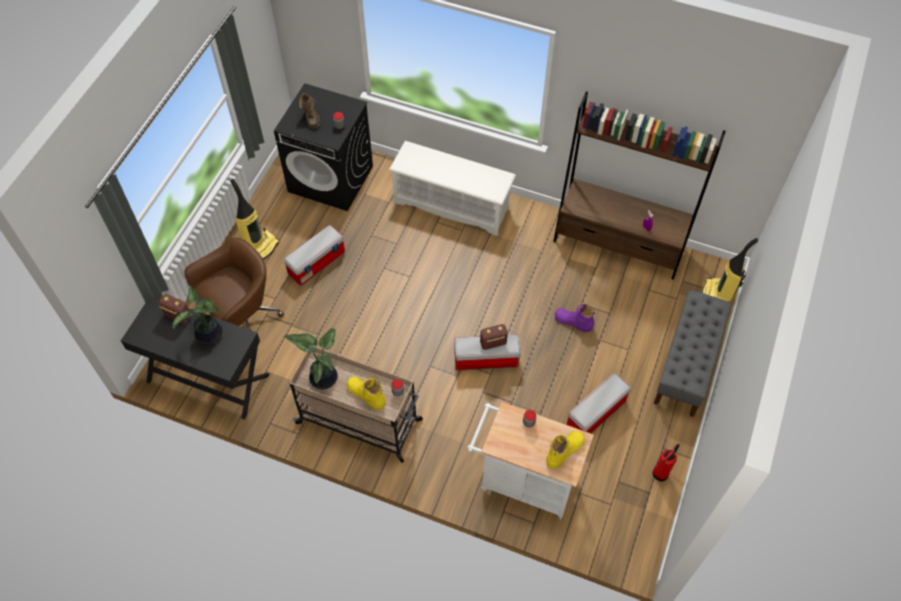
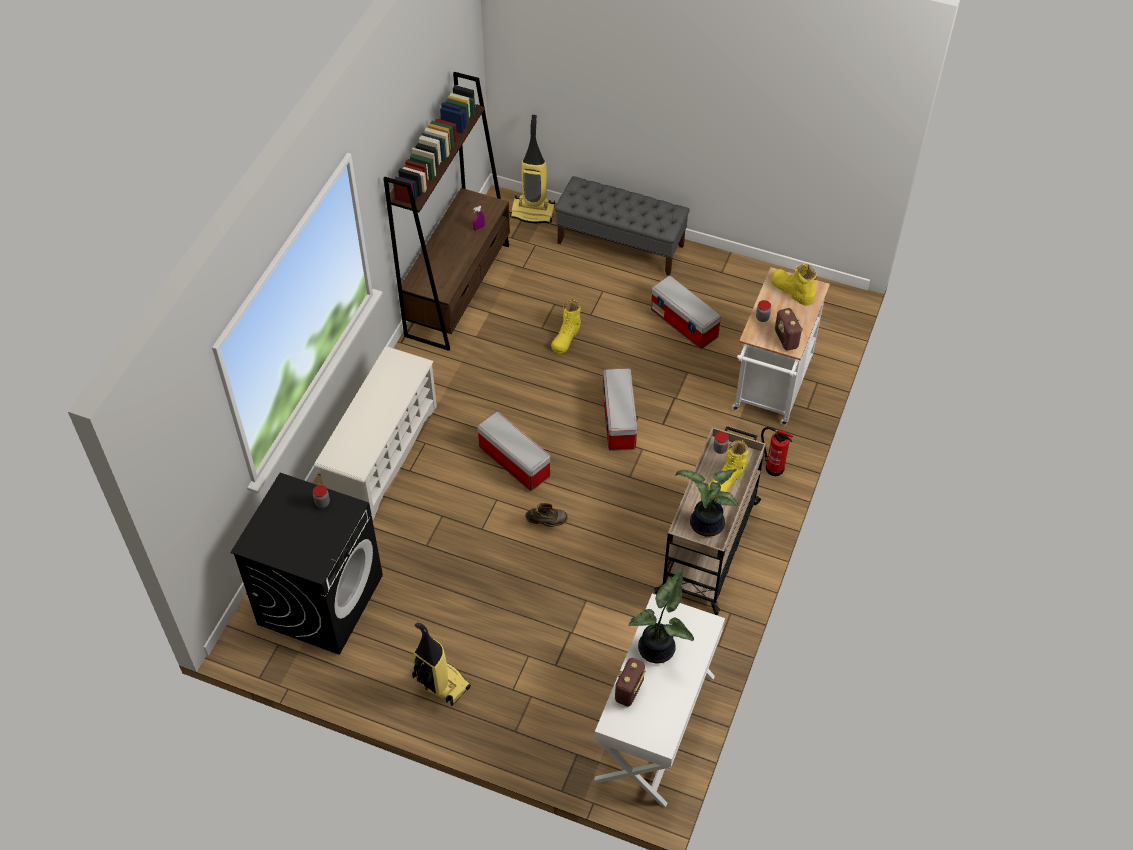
camera: 90 degrees left, 5 degrees down
black desk [121,295,270,420] -> white desk [594,594,725,807]
brown office chair [184,237,284,330] -> none
storage box [284,225,345,286] -> storage box moved to [477,412,550,491]
brown boot [299,93,320,129] -> brown boot moved to [525,503,568,527]
radio [480,324,508,350] -> radio moved to [775,308,803,351]
purple boot [555,304,595,332] -> yellow boot [551,300,581,354]
fire extinguisher [653,444,679,481] -> fire extinguisher moved to [761,427,794,476]

